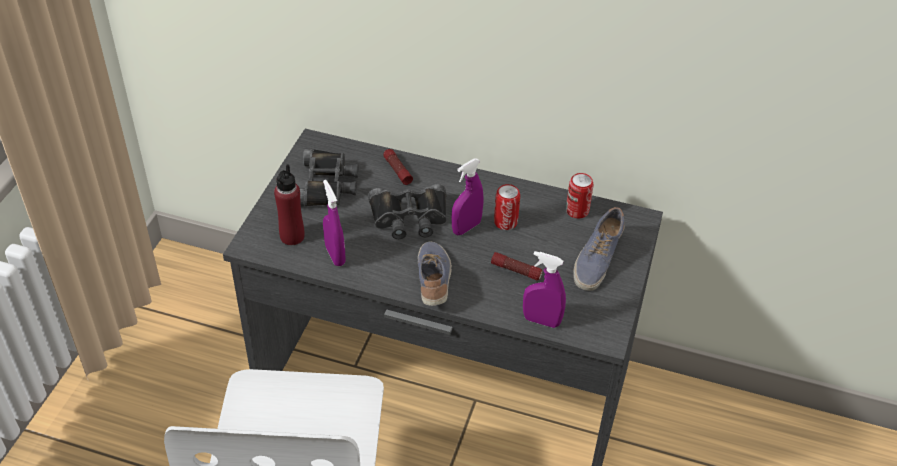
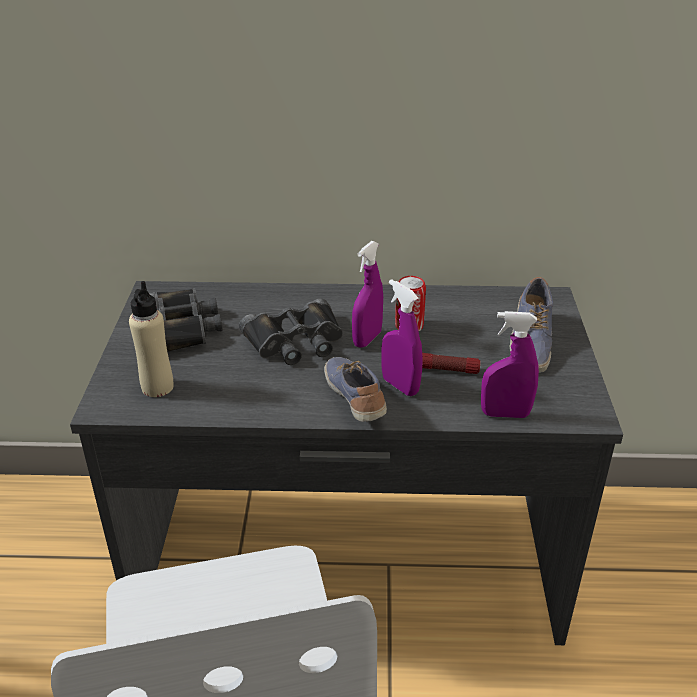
camera: 15 degrees left, 10 degrees down
red bottle [274,164,305,245] -> beige bottle [129,281,174,397]
purple spray bottle [323,180,346,266] -> purple spray bottle moved to [381,279,422,396]
flashlight [383,149,413,185] -> none
can [566,173,594,218] -> none

